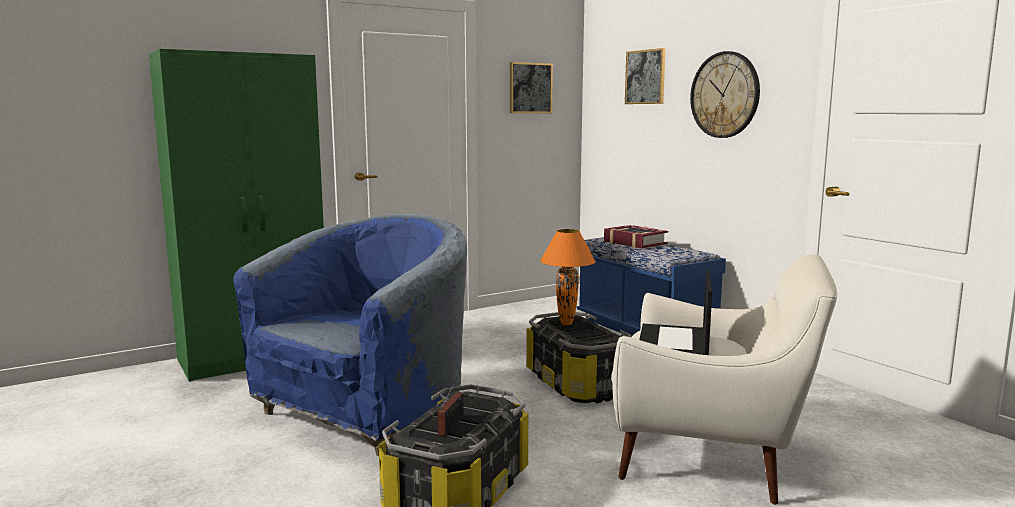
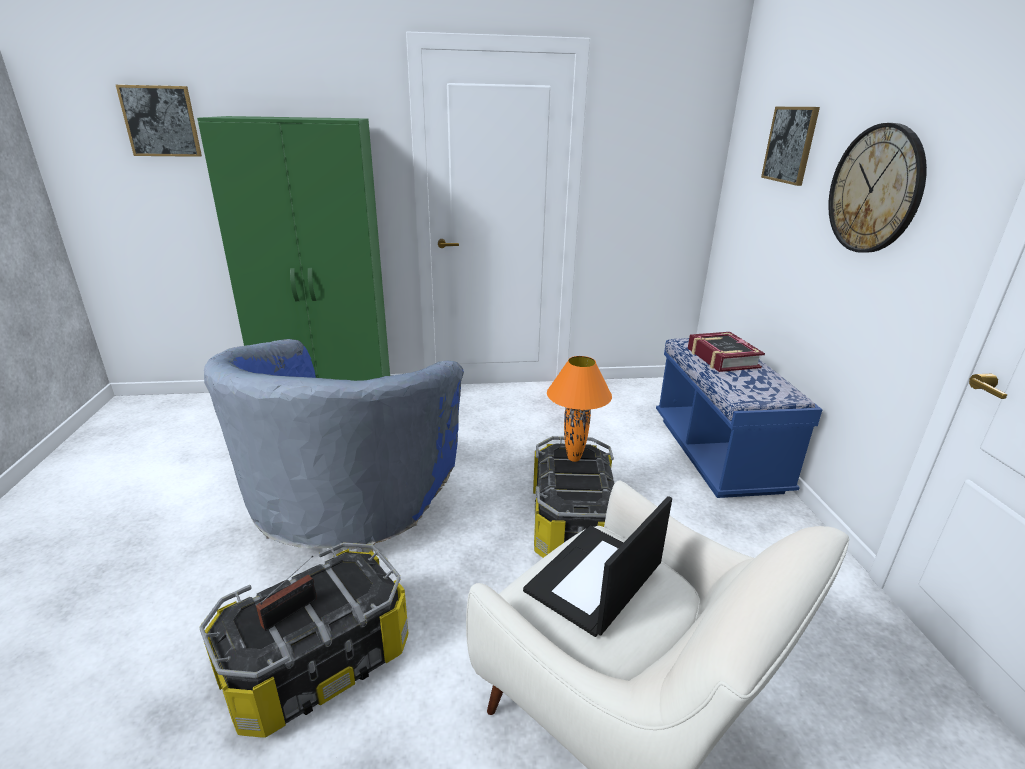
camera: 25 degrees right, 15 degrees up
blue armchair [233,214,467,456] -> blue armchair turned 135 degrees clockwise [204,339,464,553]
picture [510,62,553,113] -> picture moved to [116,85,202,157]

